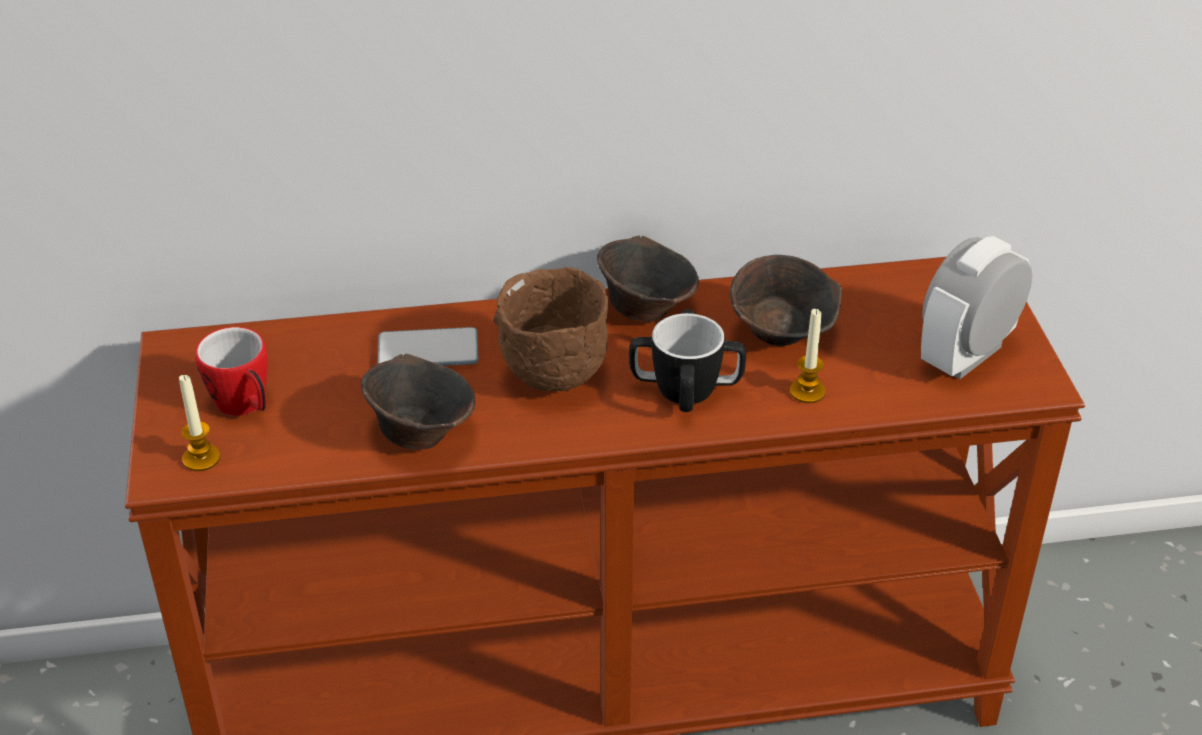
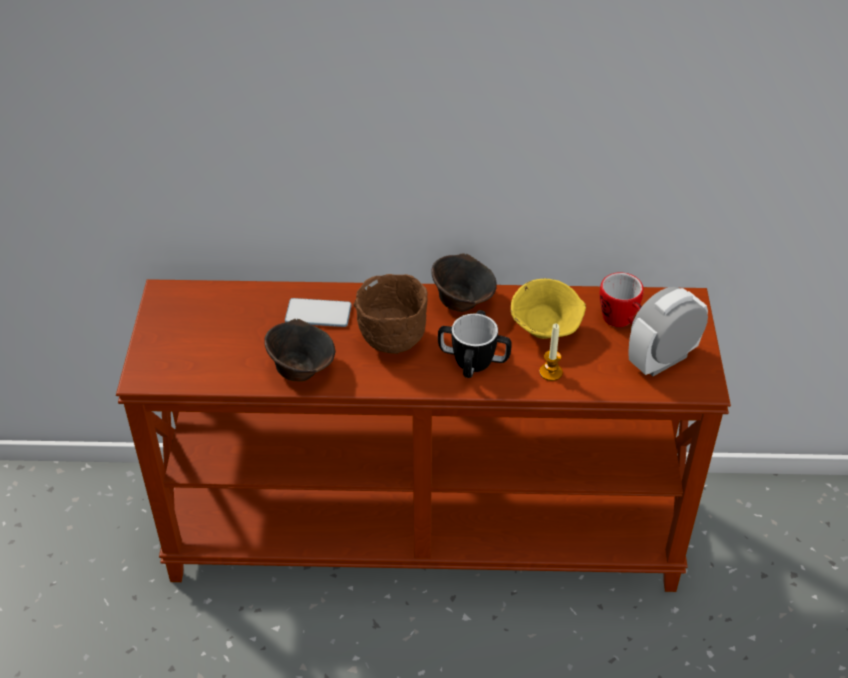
camera: 10 degrees right, 5 degrees up
candle [179,374,220,471] -> none
mug [195,327,268,416] -> mug moved to [600,272,644,327]
brown bowl [730,255,842,346] -> yellow bowl [511,279,586,339]

